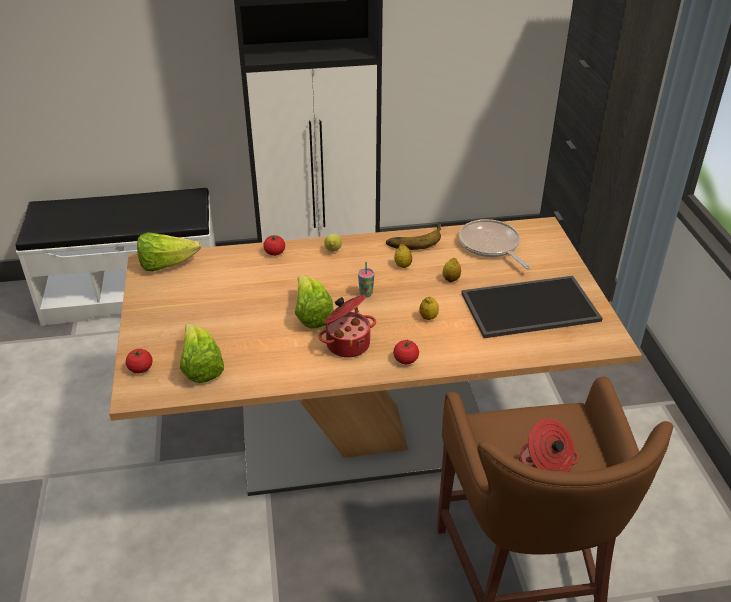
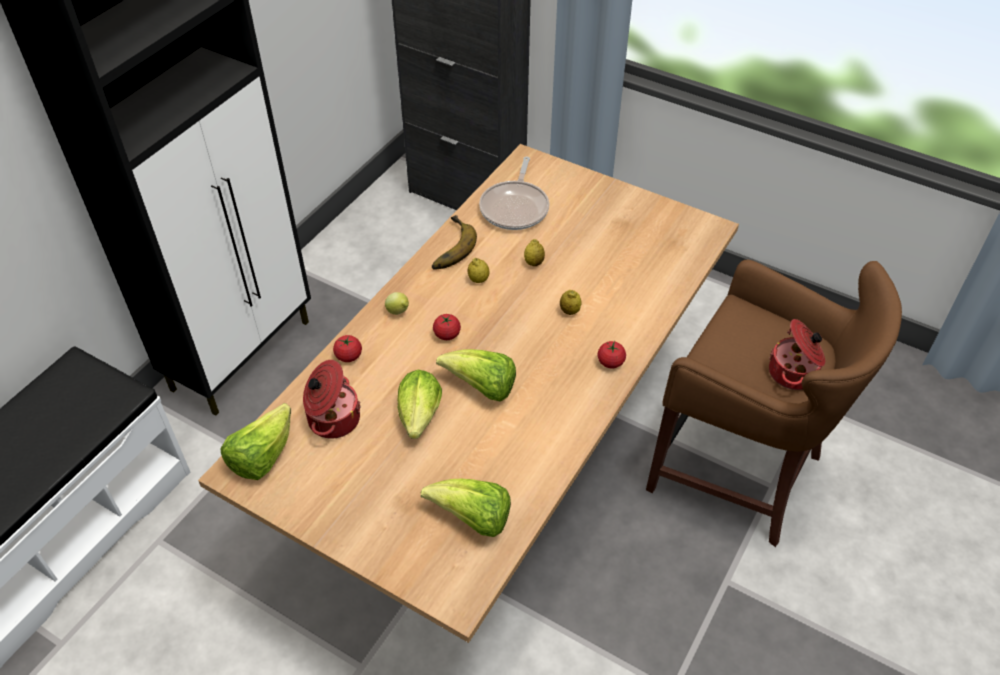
camera: 50 degrees left, 10 degrees up
tomato [126,349,153,373] -> tomato moved to [433,314,461,340]
cooking pot [318,295,376,358] -> cooking pot moved to [303,360,361,439]
cup [358,262,374,297] -> none
frying pan [458,219,531,269] -> frying pan turned 90 degrees counterclockwise [479,157,549,230]
tray [461,276,603,338] -> none
none -> lettuce [398,370,442,439]

